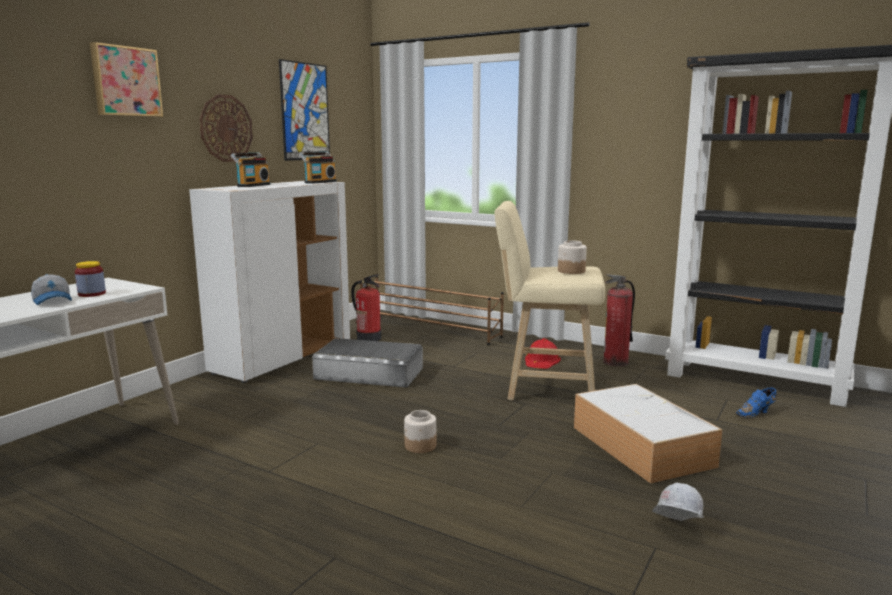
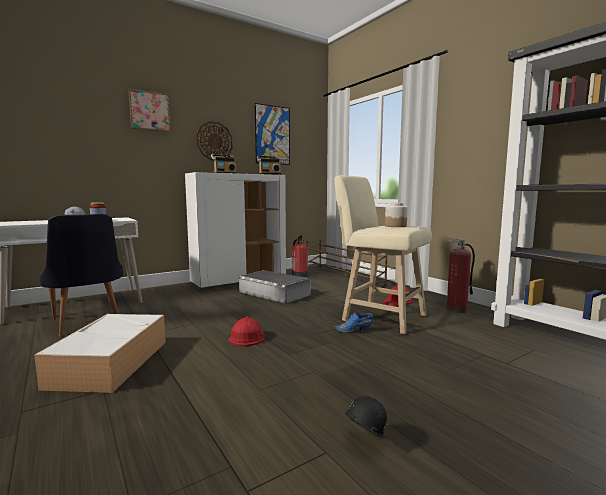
camera: 25 degrees right, 5 degrees down
jar [404,410,436,453] -> red hard hat [228,316,264,346]
storage box [574,384,723,483] -> storage box moved to [34,314,166,393]
white hard hat [652,483,704,521] -> black hard hat [344,396,387,437]
blue shoe [736,387,776,418] -> blue shoe moved to [334,312,374,333]
none -> black chair [40,214,123,337]

